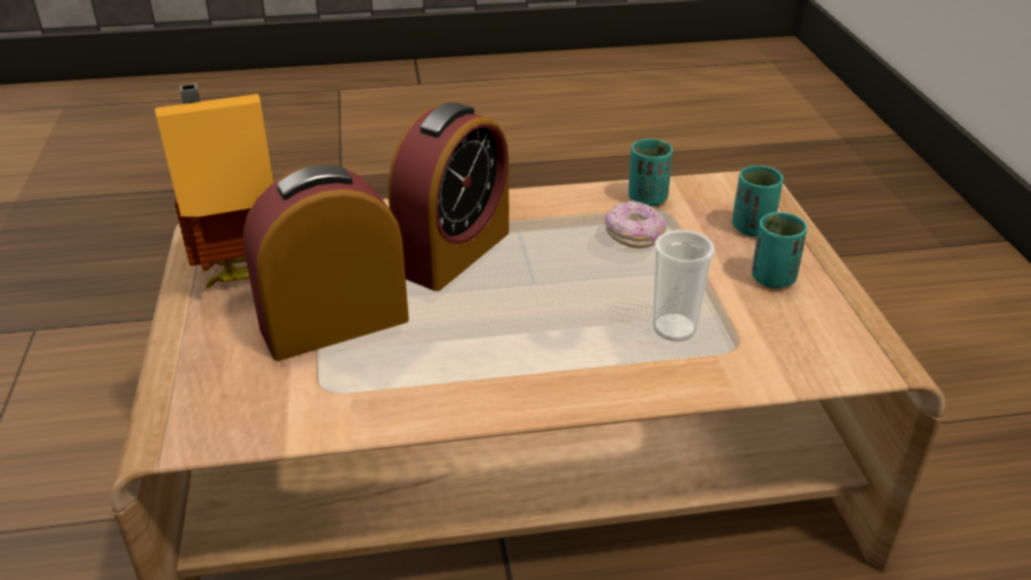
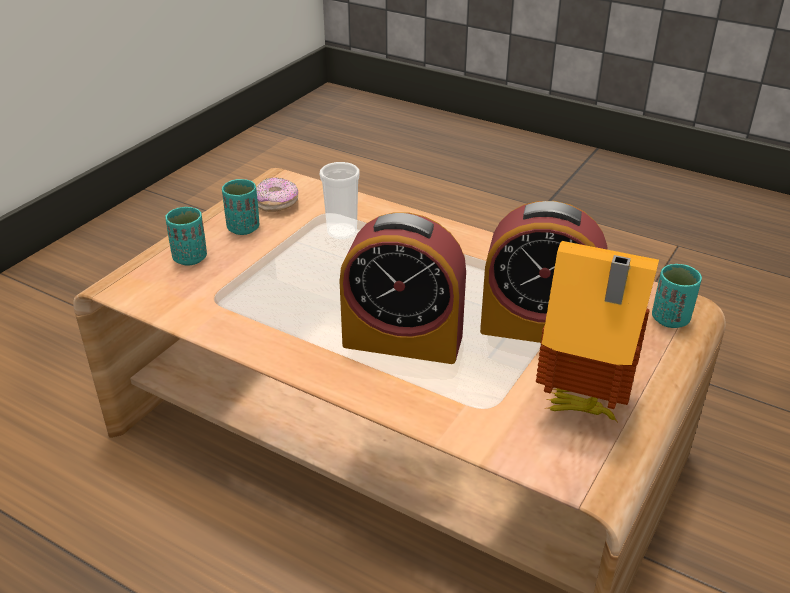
camera: 140 degrees left, 0 degrees up
alarm clock [388,102,509,291] -> alarm clock turned 150 degrees counterclockwise [340,212,466,364]
donut [605,200,667,249] -> donut moved to [256,177,298,212]
turquoise cup [629,139,673,206] -> turquoise cup moved to [652,264,702,328]

